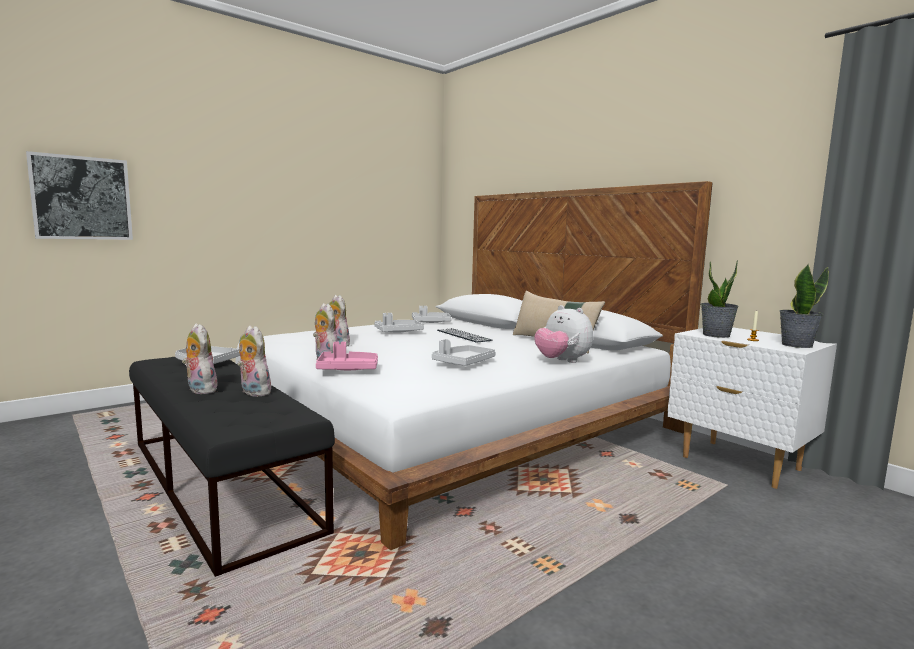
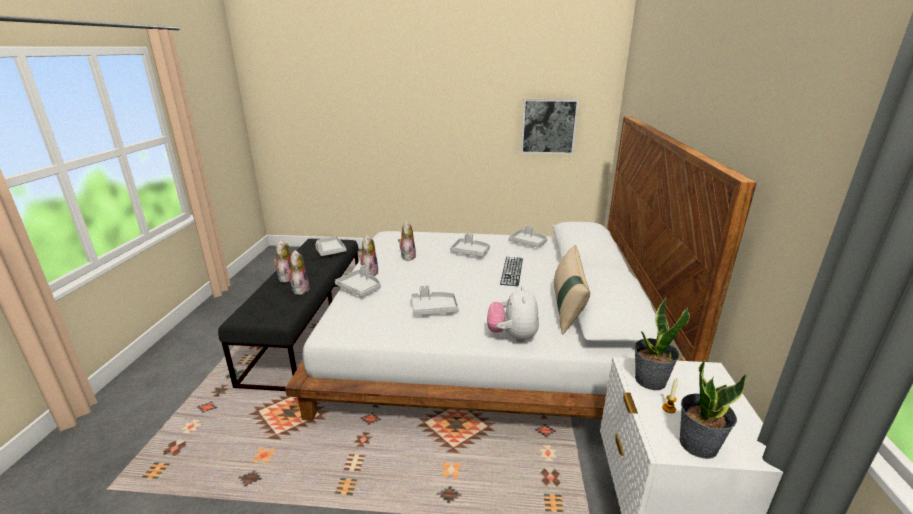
camera: 45 degrees right, 15 degrees up
picture [26,151,133,240] -> picture moved to [521,99,579,154]
pink tray [316,342,378,370] -> grey tray [335,265,381,297]

